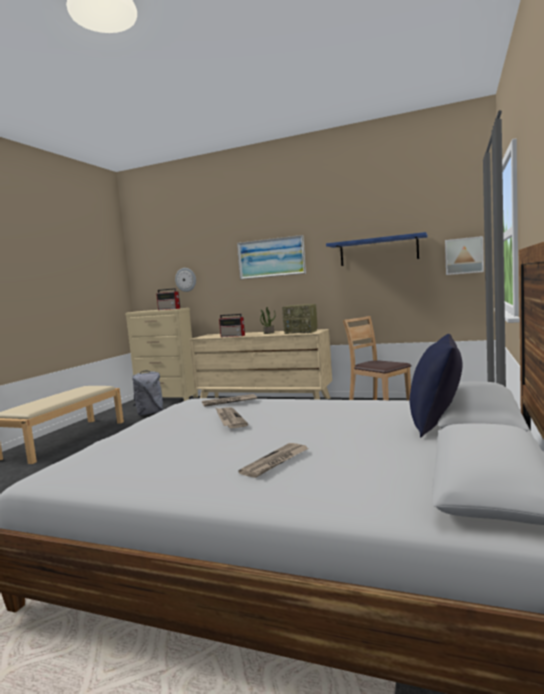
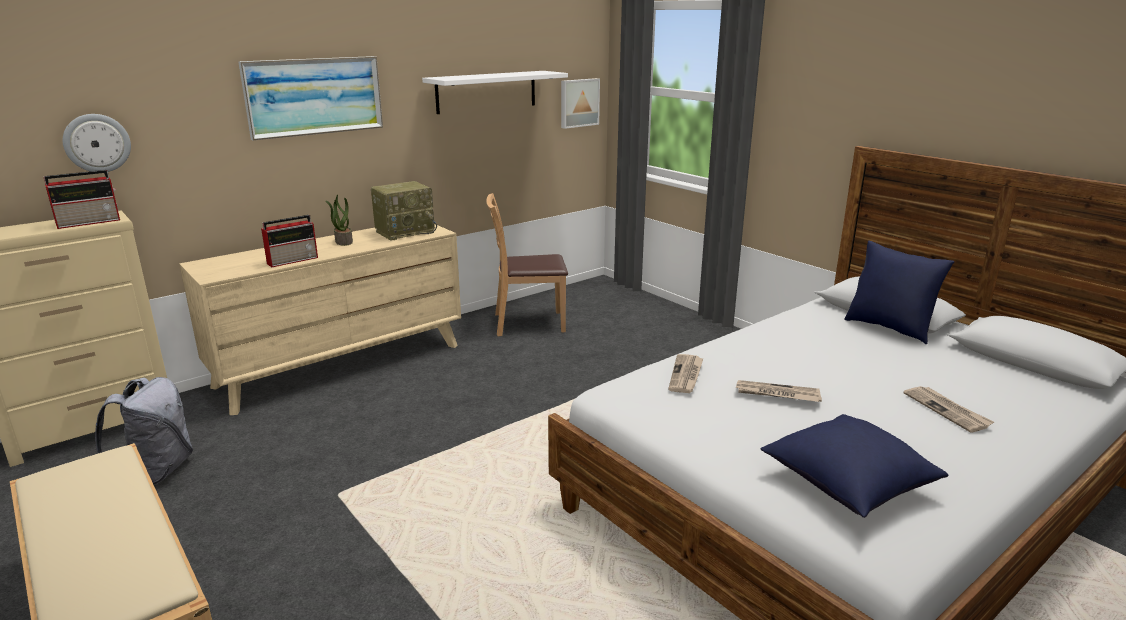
camera: 60 degrees left, 15 degrees up
blue shelf [326,232,428,266] -> white shelf [422,71,568,114]
none -> blue pillow [761,414,948,518]

